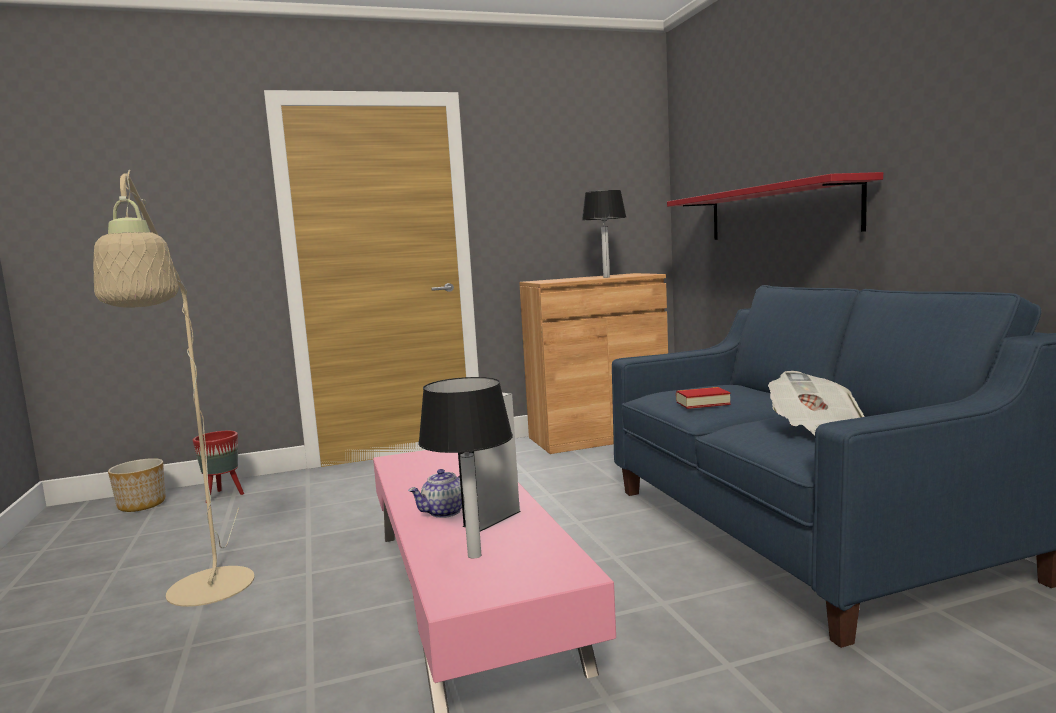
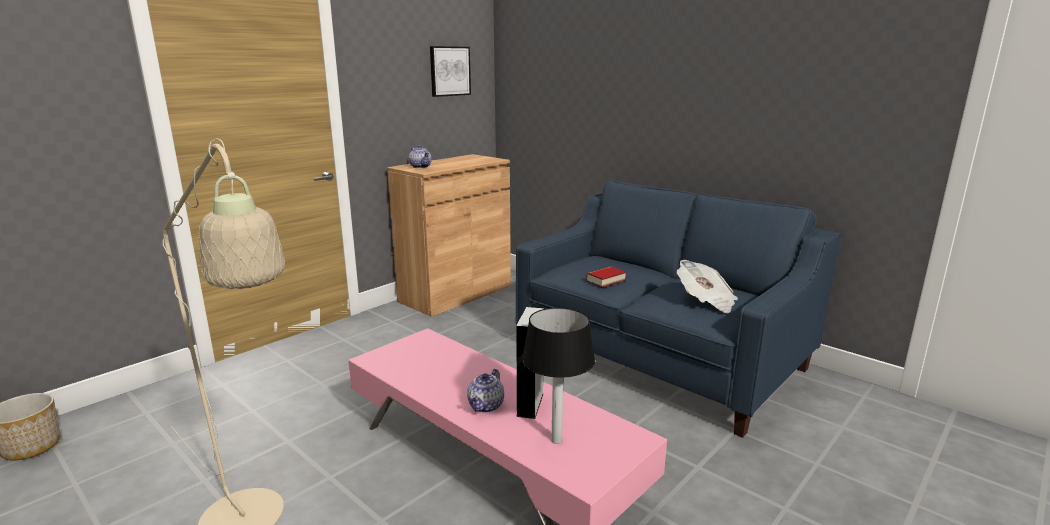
camera: 30 degrees left, 10 degrees up
red planter [193,431,244,495] -> none
table lamp [582,190,626,278] -> none
red shelf [667,172,883,240] -> none
none -> teapot [409,145,431,168]
none -> picture [430,46,471,97]

